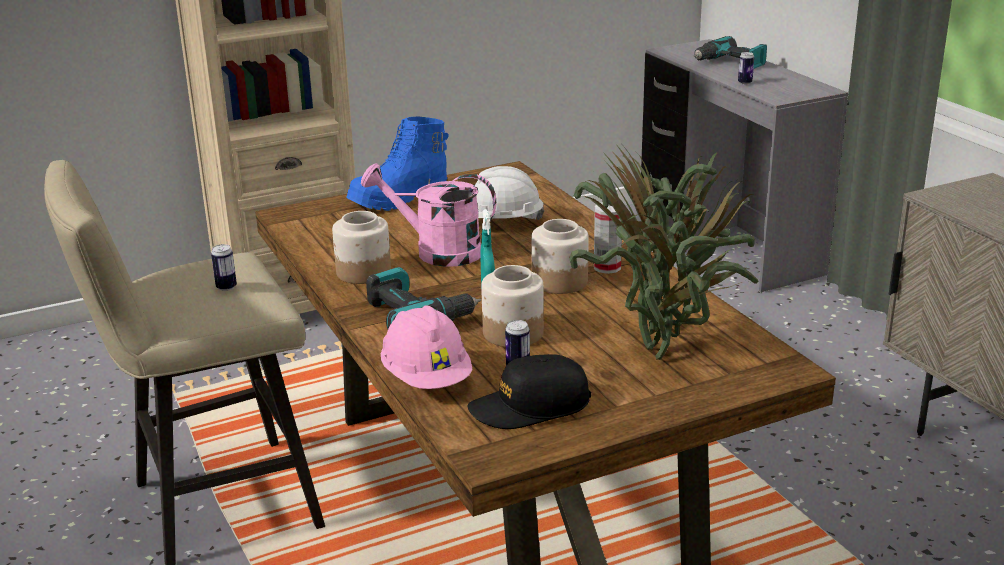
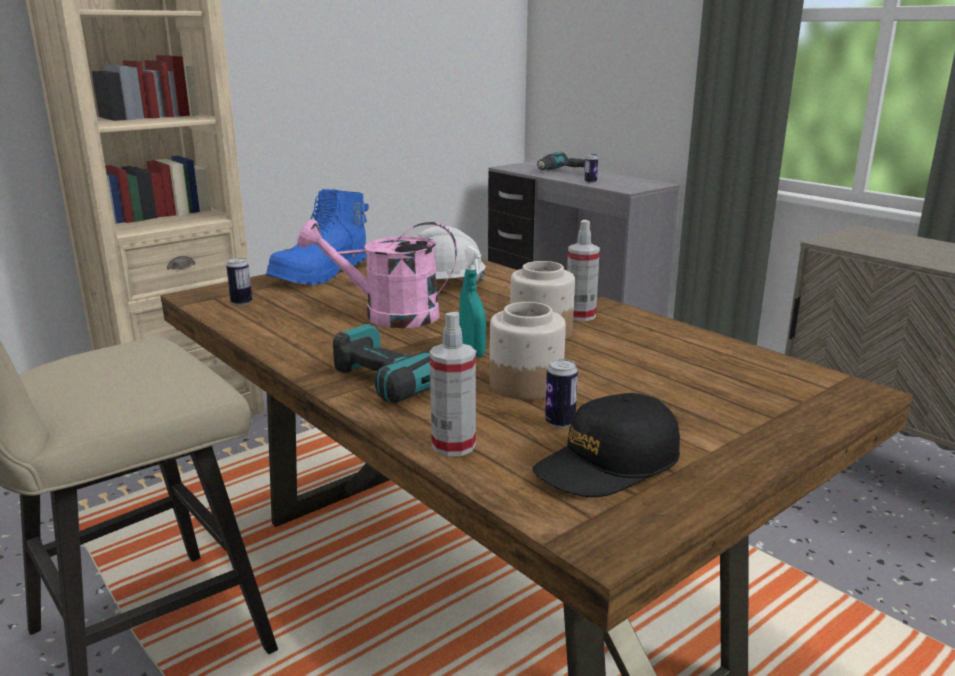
camera: 15 degrees left, 5 degrees down
can [211,244,237,291] -> can moved to [226,258,252,305]
jar [332,211,391,284] -> none
pink hard hat [381,305,472,389] -> spray bottle [430,312,476,456]
potted plant [569,146,758,360] -> none

